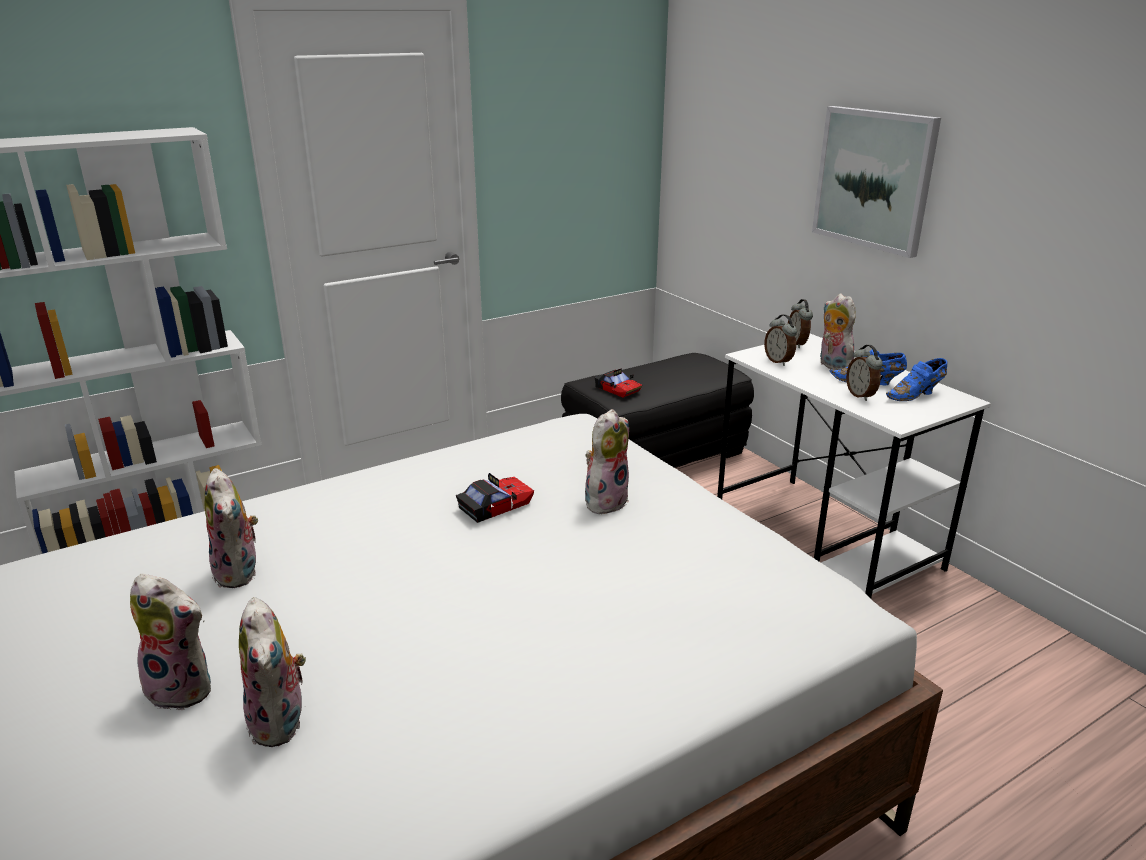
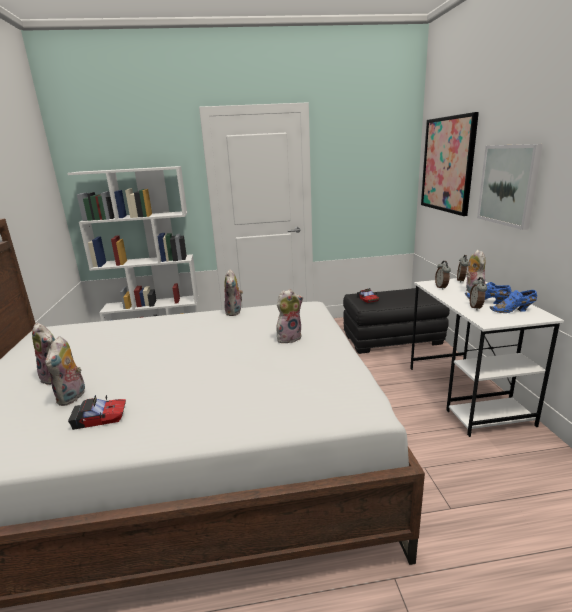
camera: 25 degrees right, 5 degrees down
plush toy [204,468,258,588] -> plush toy moved to [224,269,243,316]
toy car [456,473,534,523] -> toy car moved to [68,395,126,430]
none -> picture [421,112,479,216]

